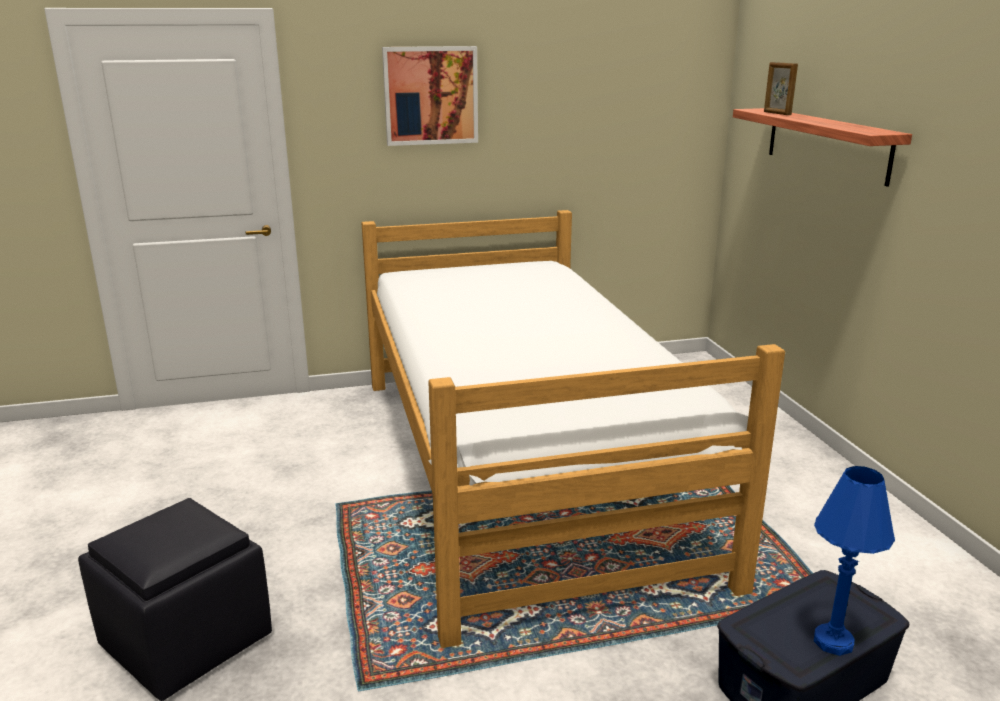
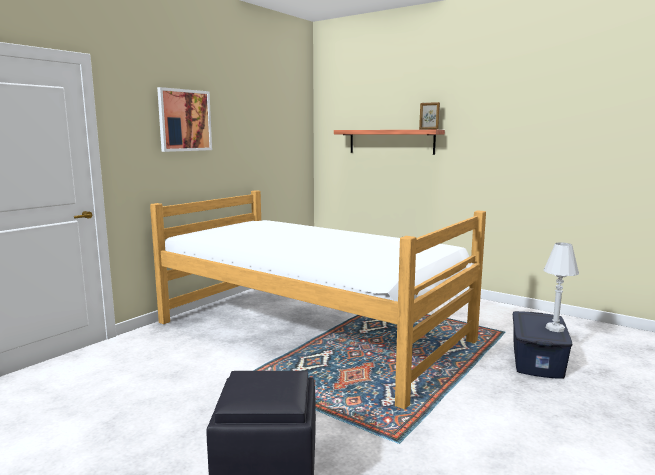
camera: 40 degrees left, 10 degrees down
picture frame [764,62,798,115] -> picture frame moved to [419,102,440,130]
blue table lamp [814,466,895,656] -> white table lamp [543,242,579,332]

